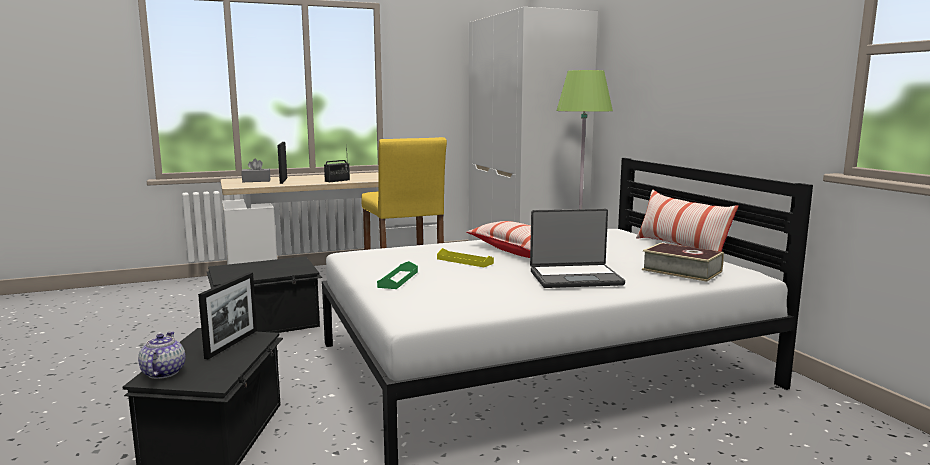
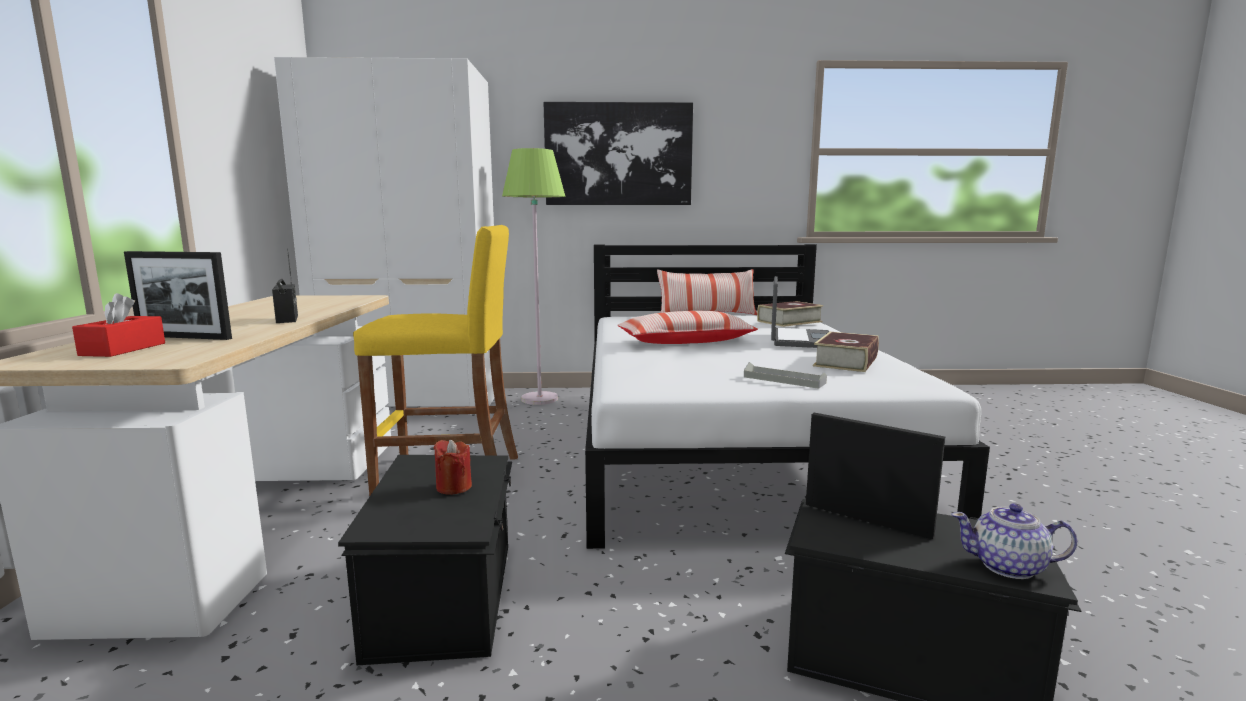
camera: 70 degrees left, 0 degrees up
grey tissue box [242,159,271,182] -> red tissue box [72,293,165,357]
green tray [377,261,418,289] -> grey tray [744,362,827,389]
yellow tray [437,248,494,267] -> none
none -> red candle [434,439,472,495]
none -> picture [544,102,693,205]
none -> book [813,332,879,372]

